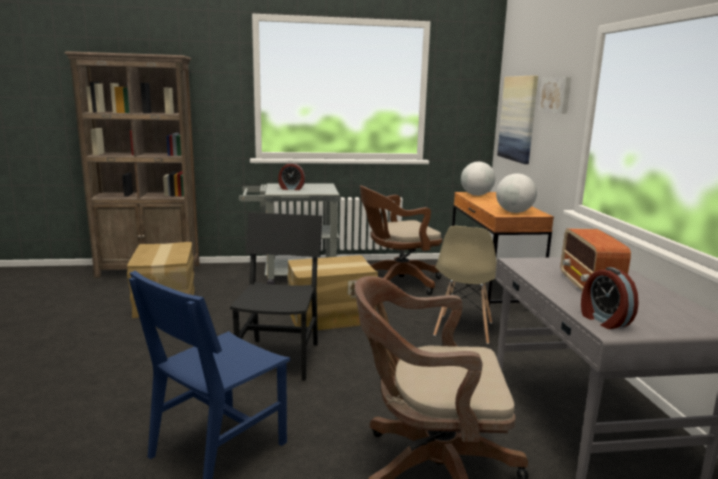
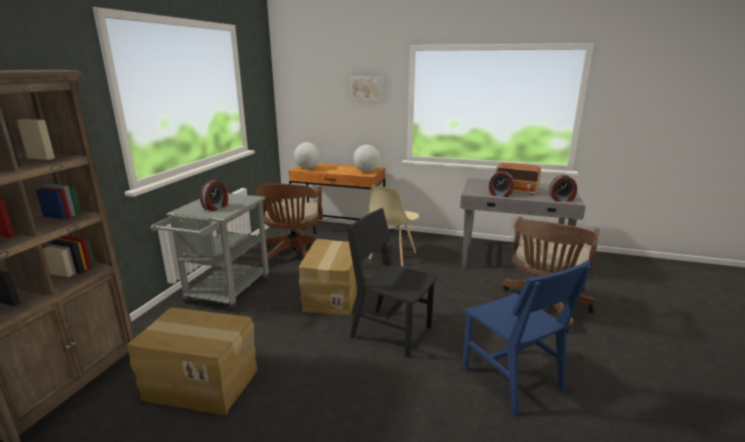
camera: 65 degrees left, 5 degrees up
beige chair [433,226,497,344] -> beige chair turned 75 degrees clockwise [369,186,419,266]
picture [497,75,538,164] -> none
none -> alarm clock [489,171,515,197]

